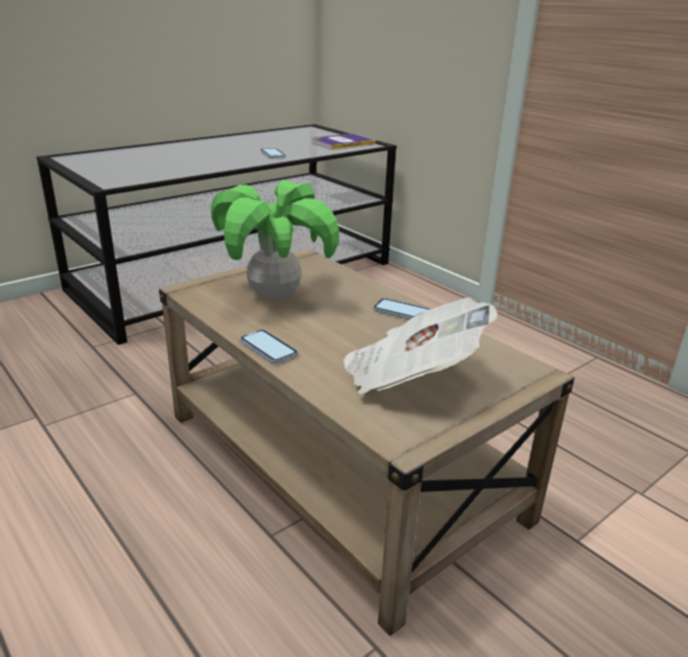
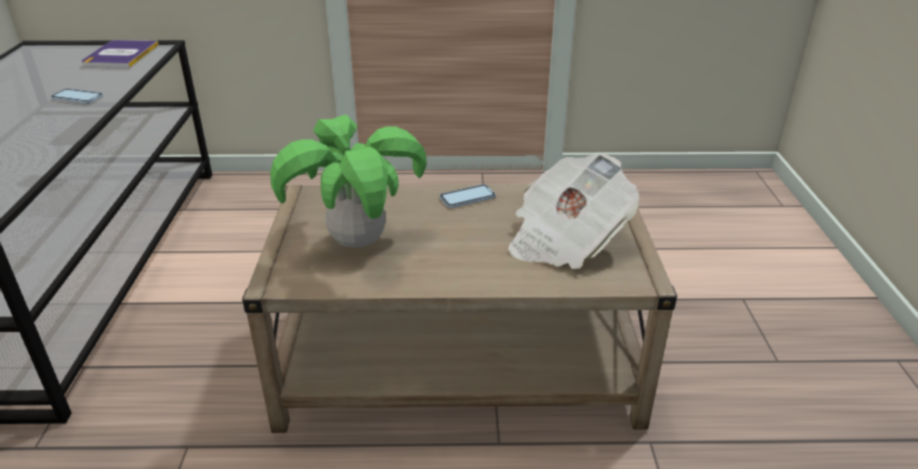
camera: 50 degrees left, 5 degrees up
phone [240,329,298,364] -> none

